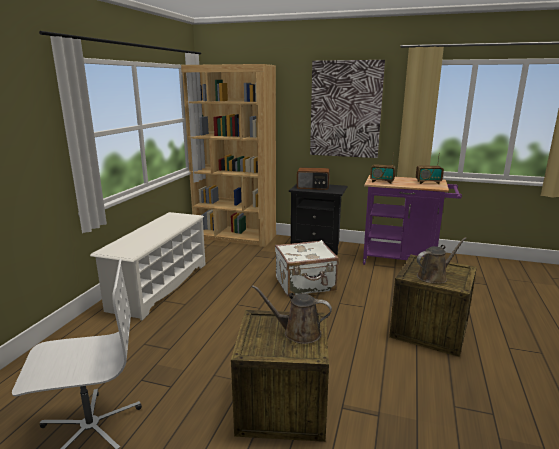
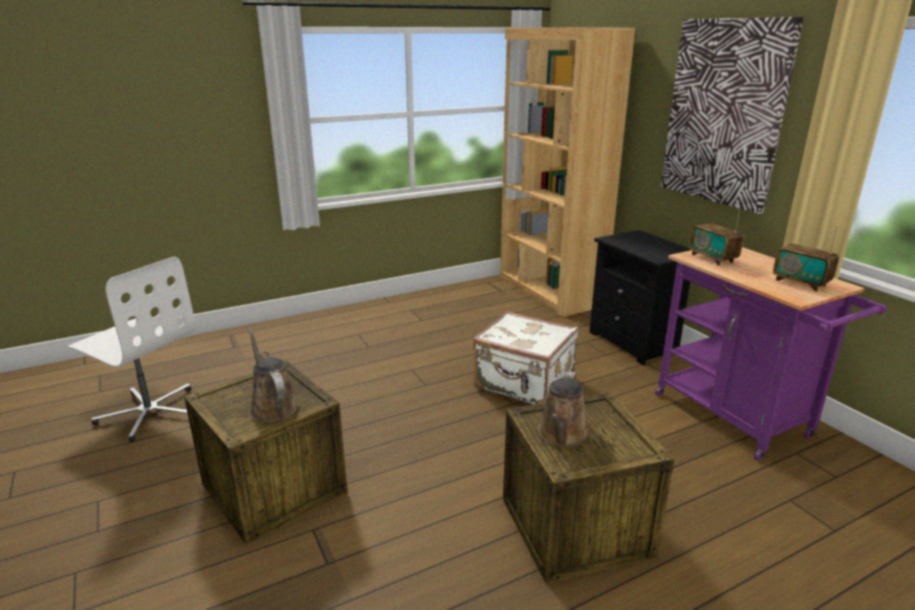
camera: 45 degrees right, 5 degrees up
white shoe rack [90,212,206,320] -> none
radio [297,167,330,190] -> none
brown watering can [417,237,467,284] -> brown watering can turned 90 degrees clockwise [538,371,589,447]

